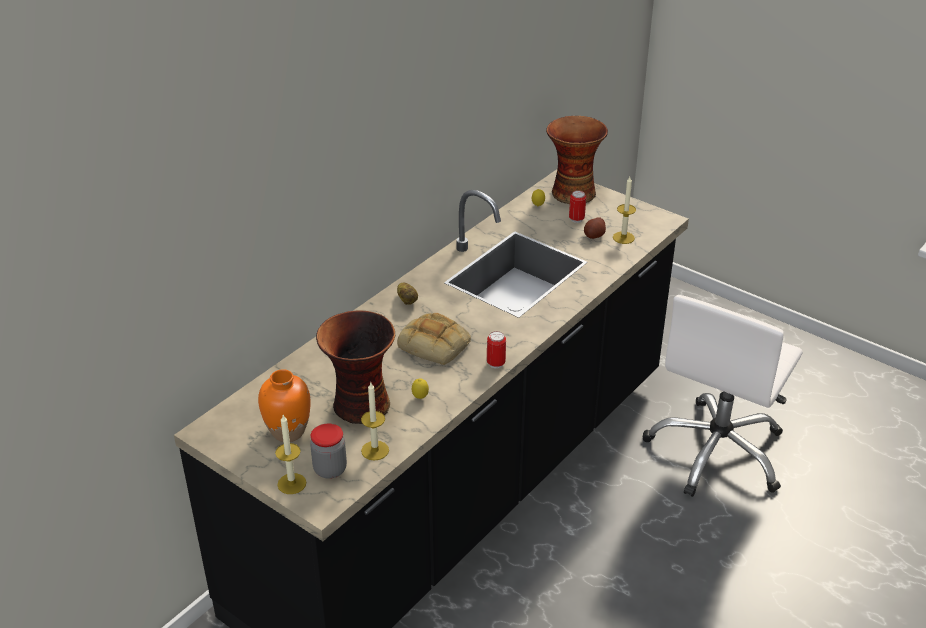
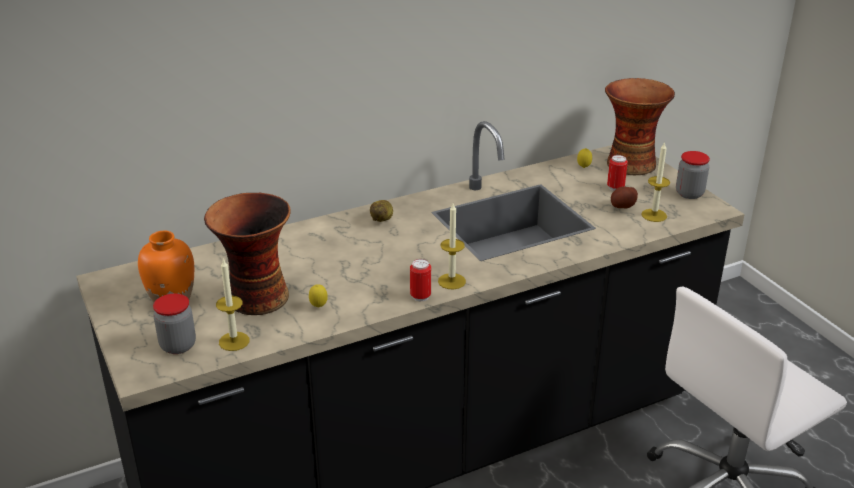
camera: 25 degrees right, 5 degrees down
candle [275,415,306,494] -> candle moved to [438,204,466,290]
bread [397,313,471,365] -> none
none -> jar [676,151,710,199]

